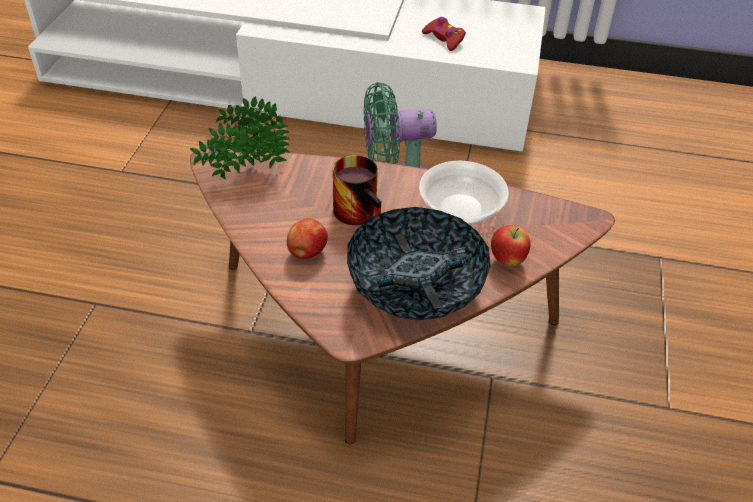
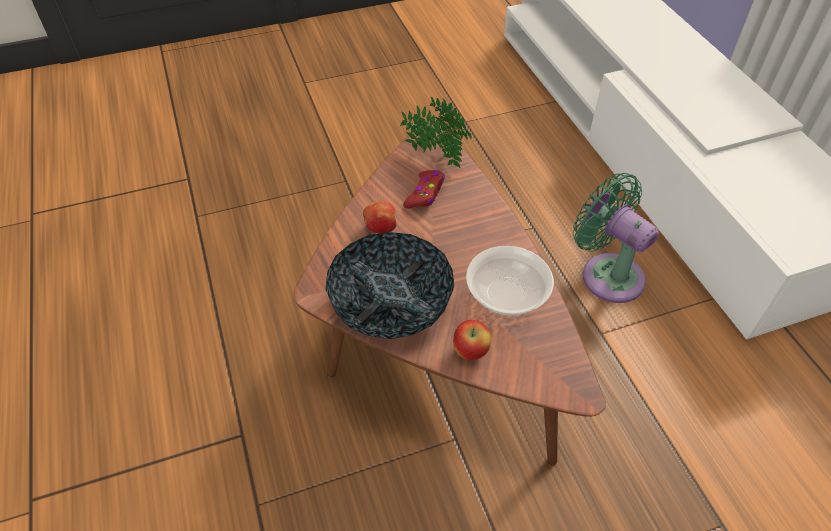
camera: 60 degrees right, 5 degrees up
mug [333,155,381,225] -> none
red game controller [422,17,466,51] -> red game controller moved to [403,170,445,208]

